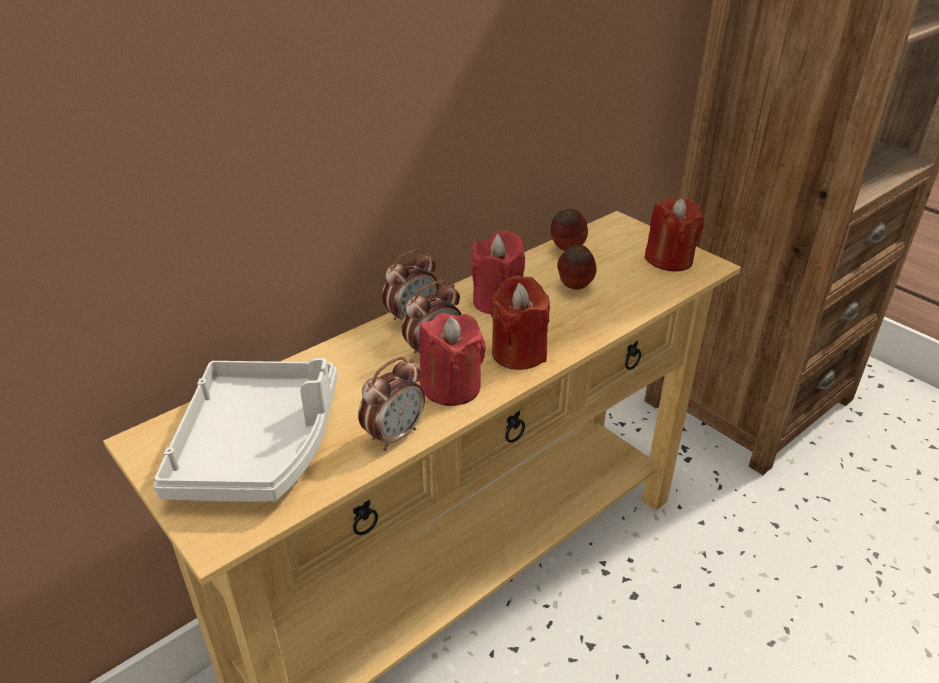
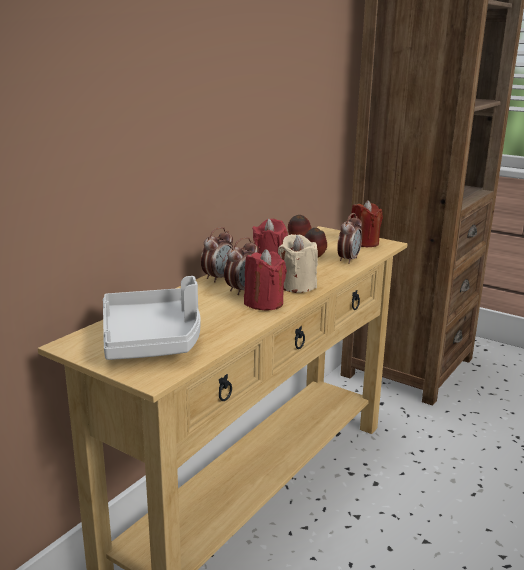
camera: 15 degrees left, 15 degrees down
alarm clock [358,357,425,451] -> alarm clock moved to [337,213,362,264]
red candle [490,276,550,370] -> beige candle [278,234,318,293]

